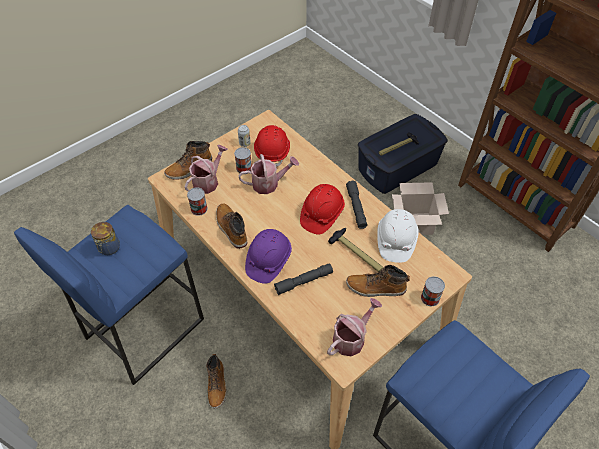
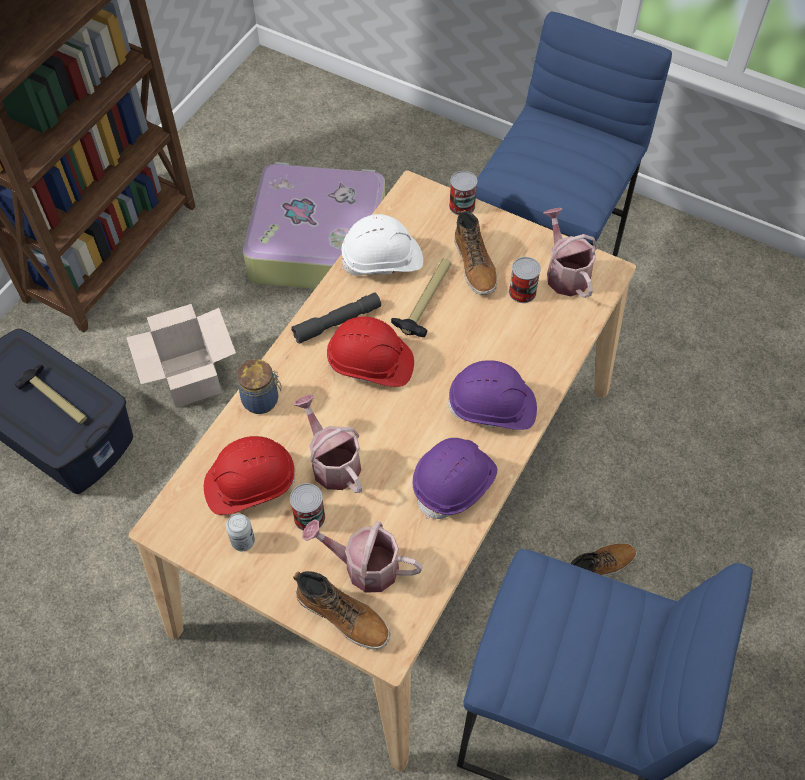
camera: 110 degrees left, 5 degrees up
jar [91,222,120,255] -> jar moved to [237,359,281,414]
can [187,187,208,216] -> can moved to [509,257,541,303]
boot [216,203,248,249] -> purple hard hat [413,438,497,519]
grey flashlight [274,263,333,295] -> none
watering can [327,298,382,357] -> watering can turned 45 degrees clockwise [544,208,597,298]
none -> suitcase [243,162,385,289]

